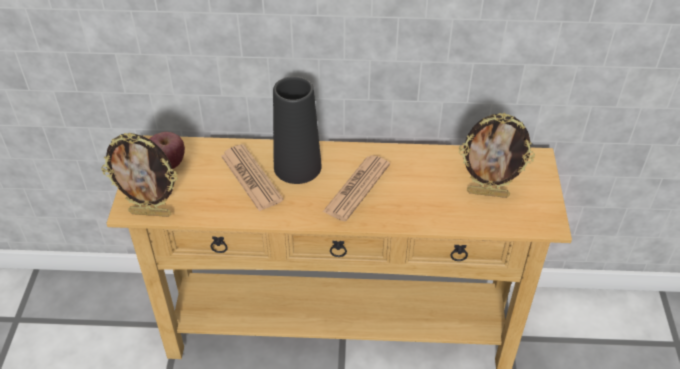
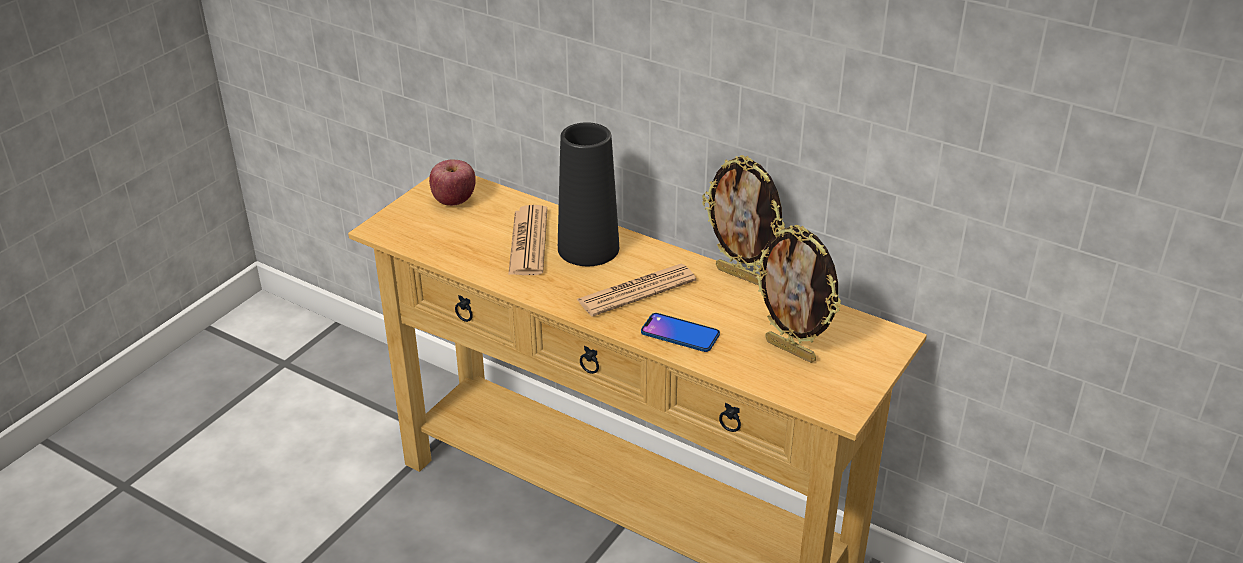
camera: 30 degrees right, 10 degrees down
picture frame [101,132,178,217] -> picture frame moved to [702,155,785,285]
none -> phone [641,313,720,352]

